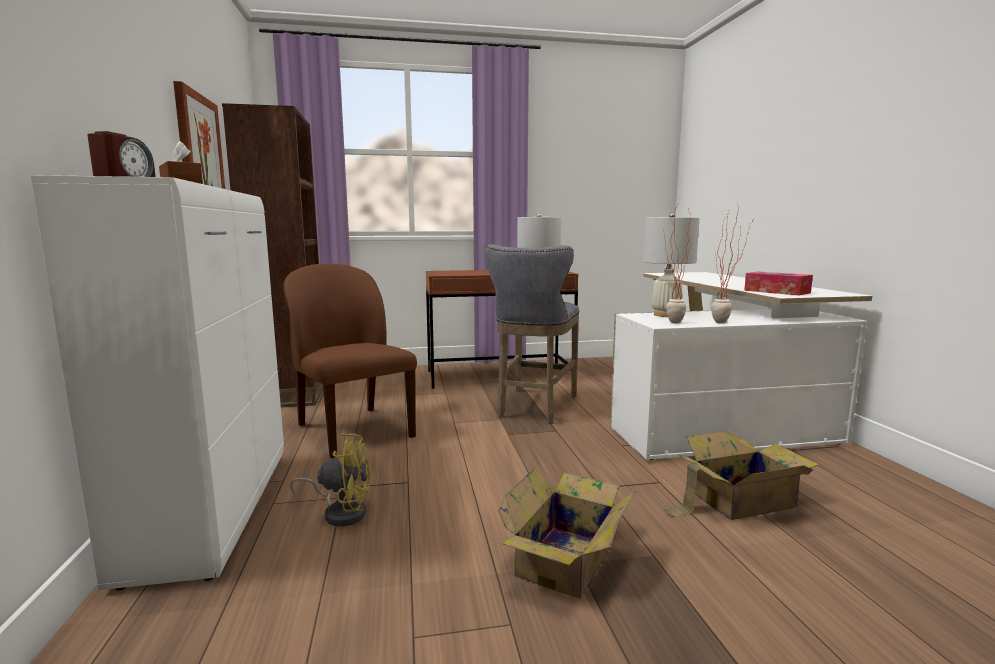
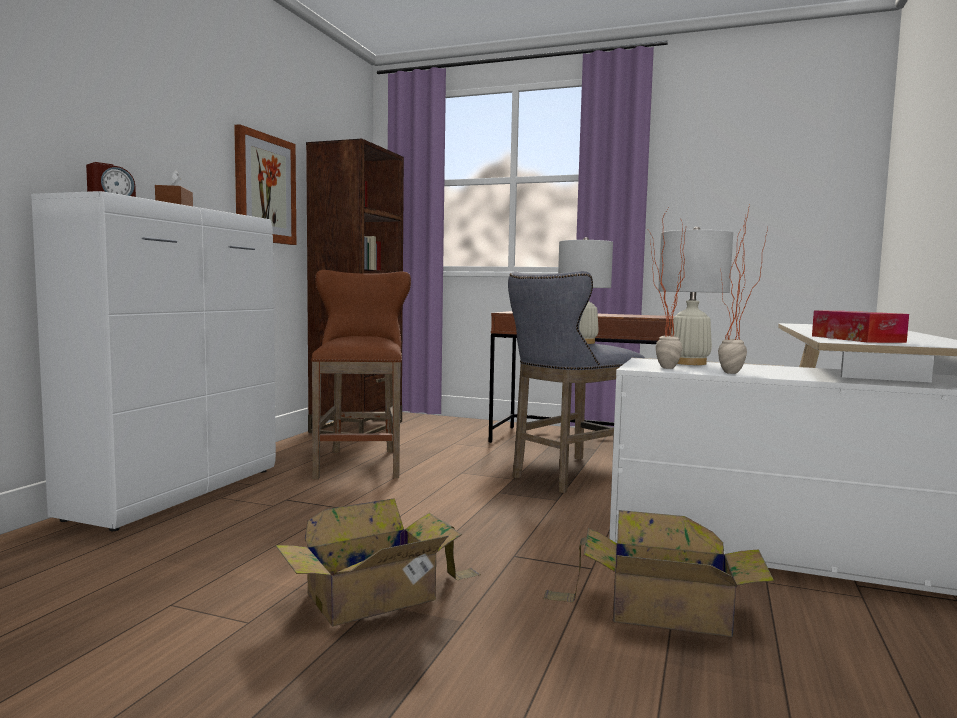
camera: 30 degrees right, 5 degrees down
brown chair [283,263,417,458] -> brown stool [311,270,411,479]
yellow fan [290,433,371,526] -> none

